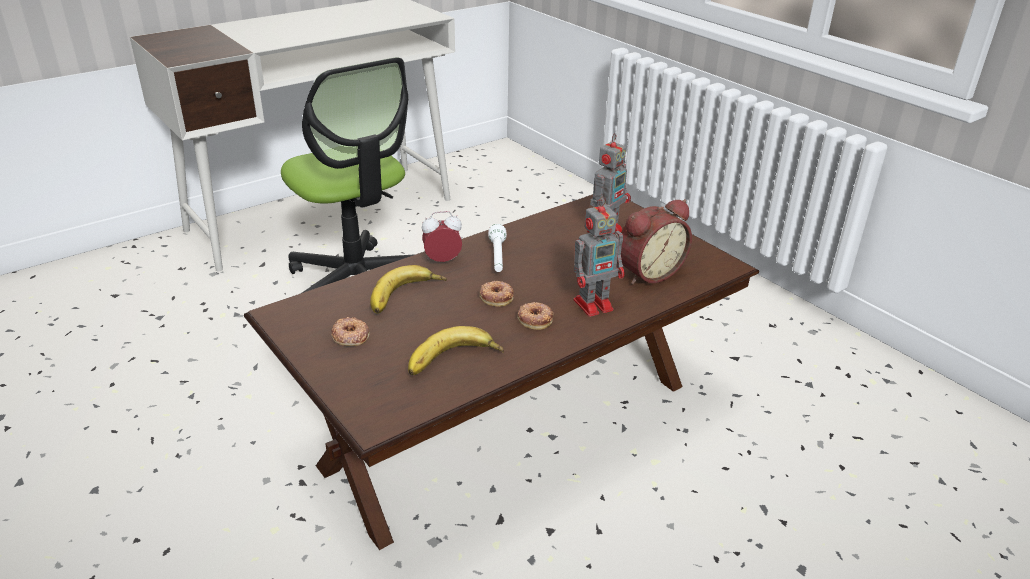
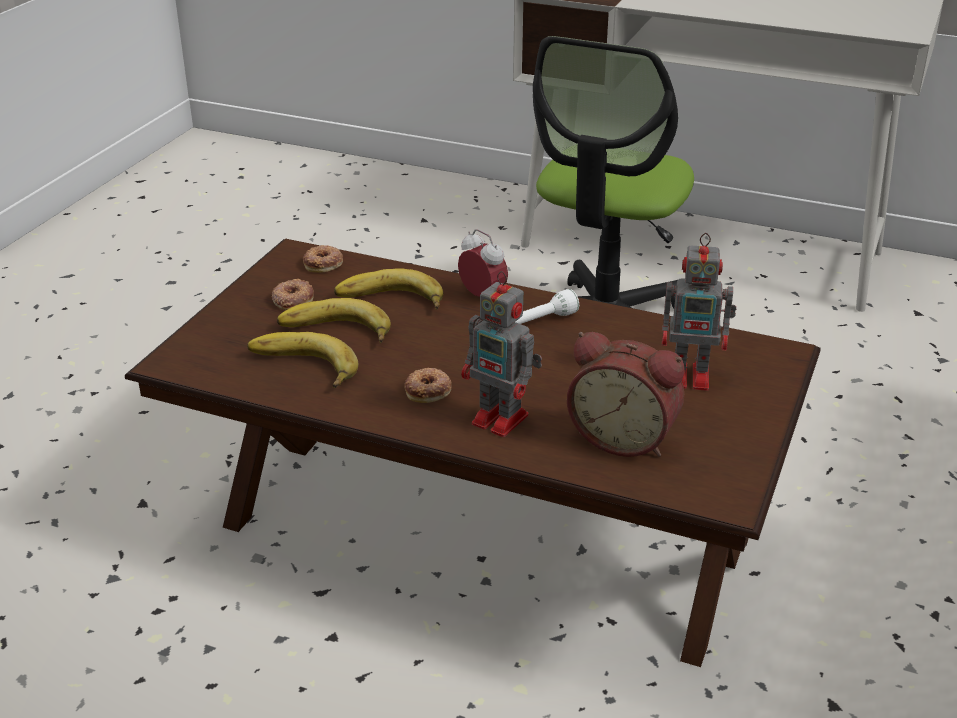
camera: 60 degrees right, 0 degrees up
donut [479,281,514,307] -> donut moved to [303,245,343,273]
none -> banana [277,298,391,343]

